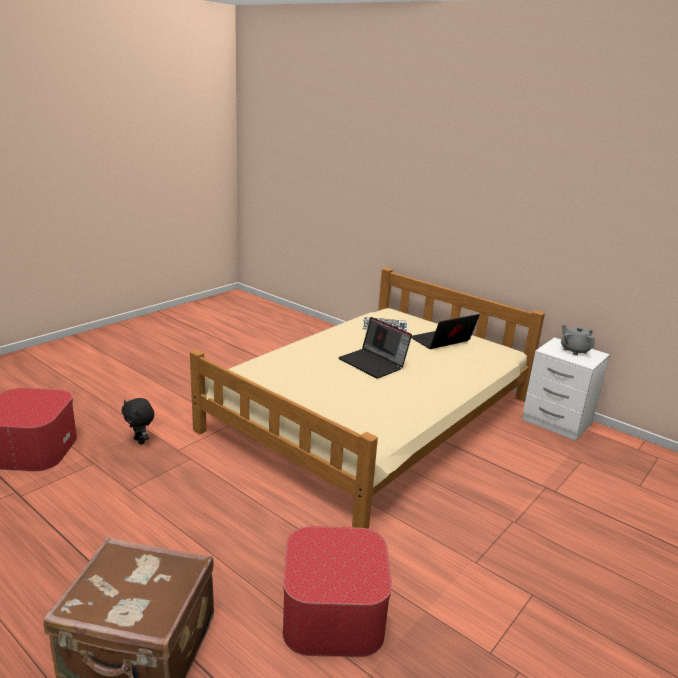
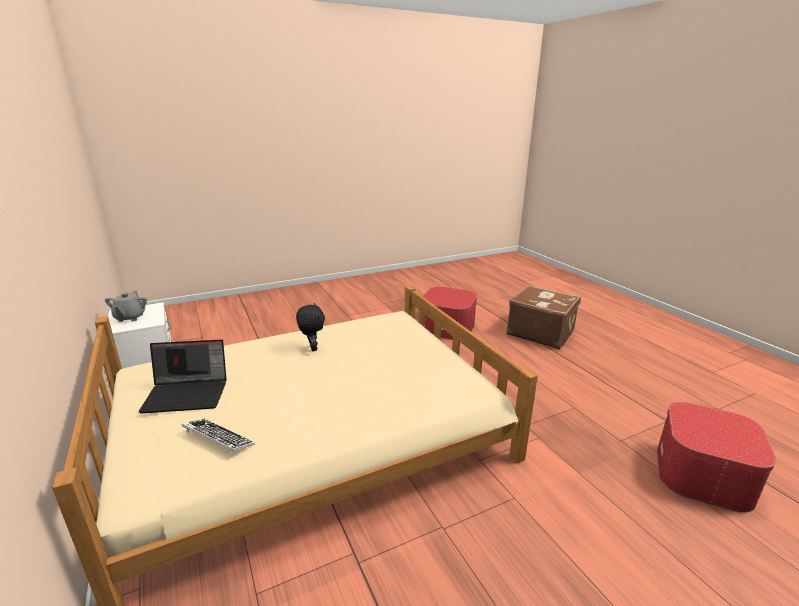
camera: 155 degrees left, 0 degrees up
black plush toy [121,398,154,445] -> black plush toy moved to [296,303,325,351]
laptop [338,317,412,379] -> none

